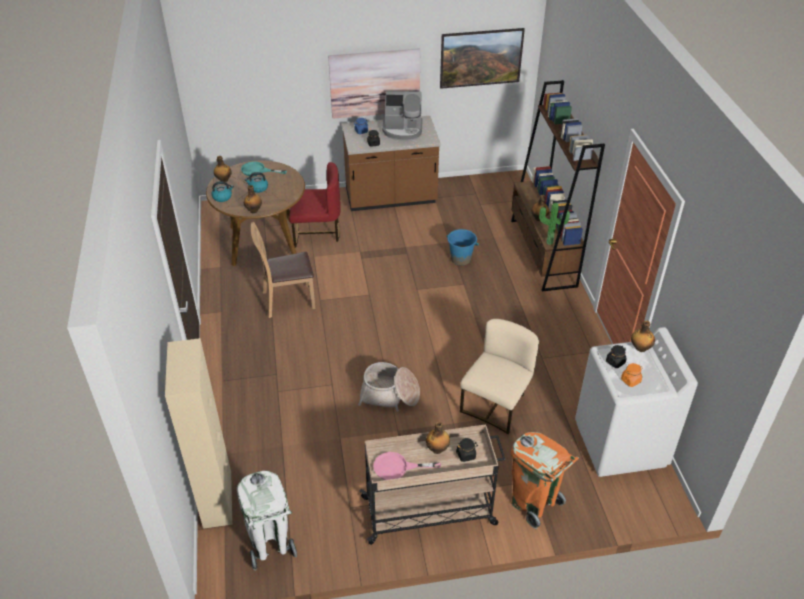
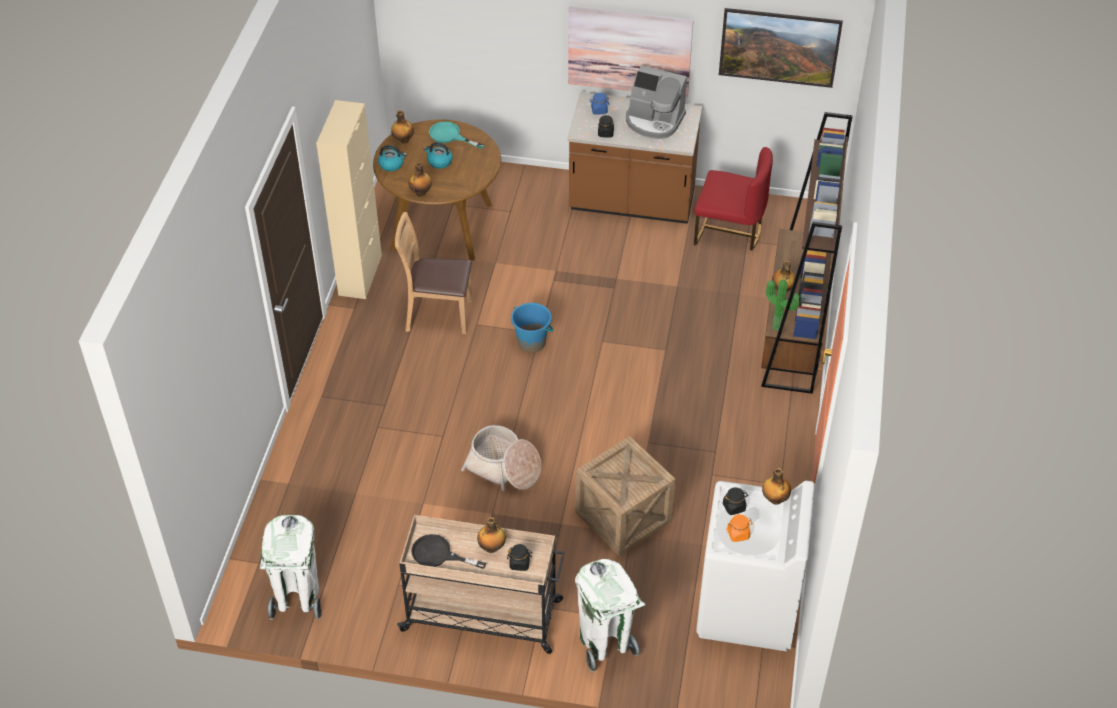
camera: 20 degrees right, 5 degrees up
beige cabinet [165,338,233,529] -> beige cabinet moved to [316,100,382,299]
red chair [289,162,341,247] -> red chair moved to [694,147,773,250]
pink frying pan [373,452,441,480] -> black frying pan [411,534,486,569]
blue bucket [446,229,479,266] -> blue bucket moved to [511,303,554,353]
beige chair [460,319,539,434] -> crate [575,436,676,557]
orange trash can [511,432,579,529] -> white trash can [575,559,646,673]

